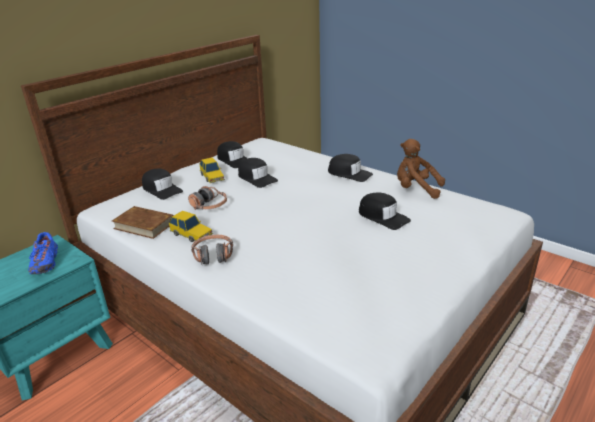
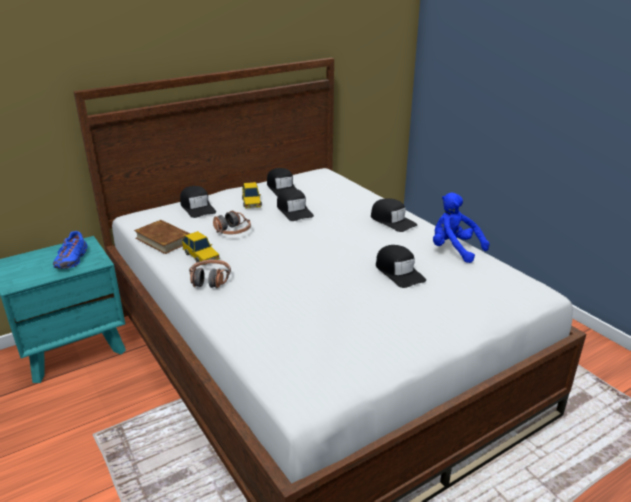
camera: 15 degrees right, 0 degrees up
brown plush toy [397,139,445,199] -> blue plush toy [433,193,490,263]

